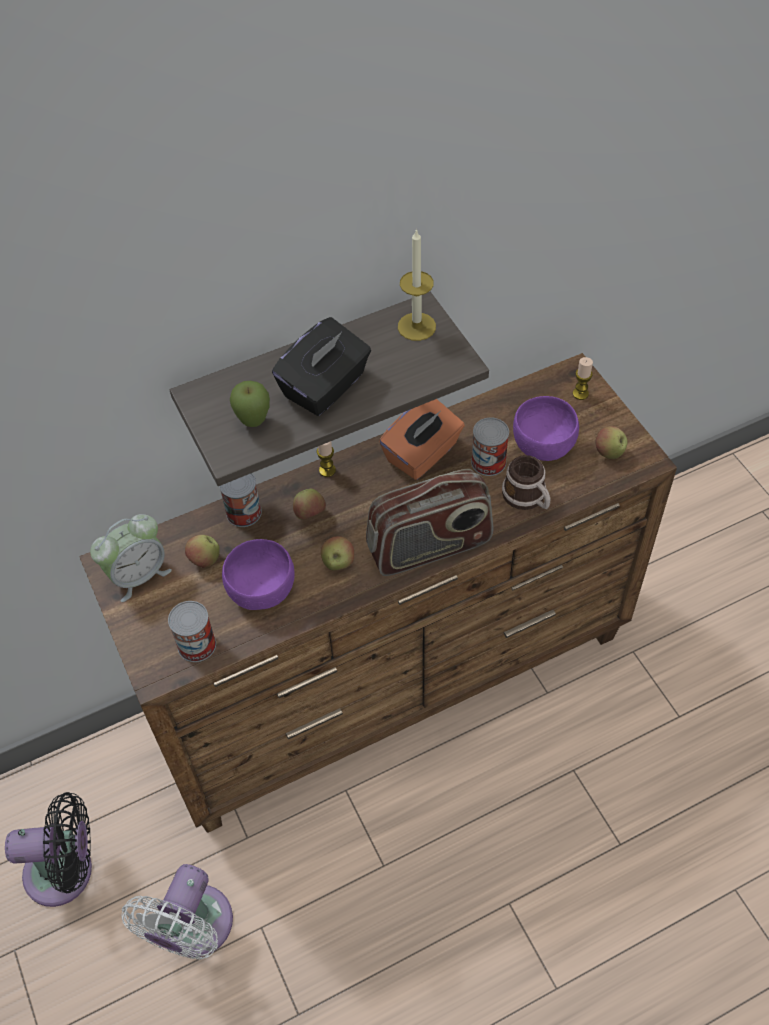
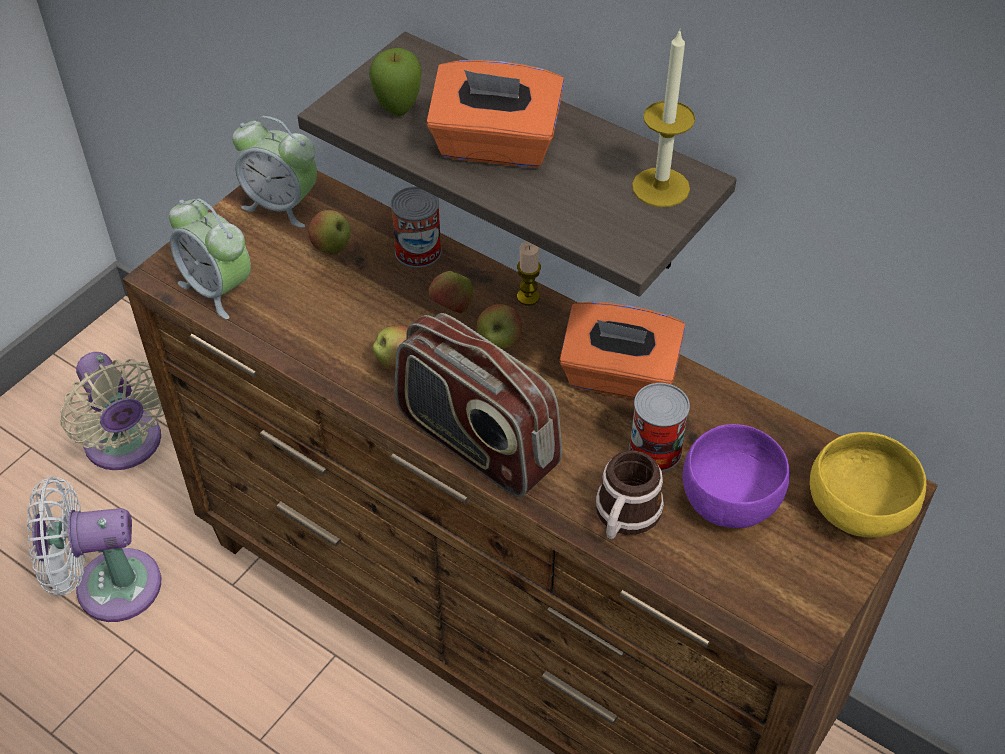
camera: 60 degrees right, 5 degrees down
black fan [5,792,92,907] -> beige fan [60,352,164,470]
can [168,601,216,662] -> alarm clock [169,198,251,319]
purple bowl [222,539,295,610] -> none
black tissue box [272,317,371,416] -> orange tissue box [426,60,564,168]
candle [573,357,593,400] -> yellow bowl [810,432,926,538]
apple [596,426,628,459] -> apple moved to [477,304,522,349]

